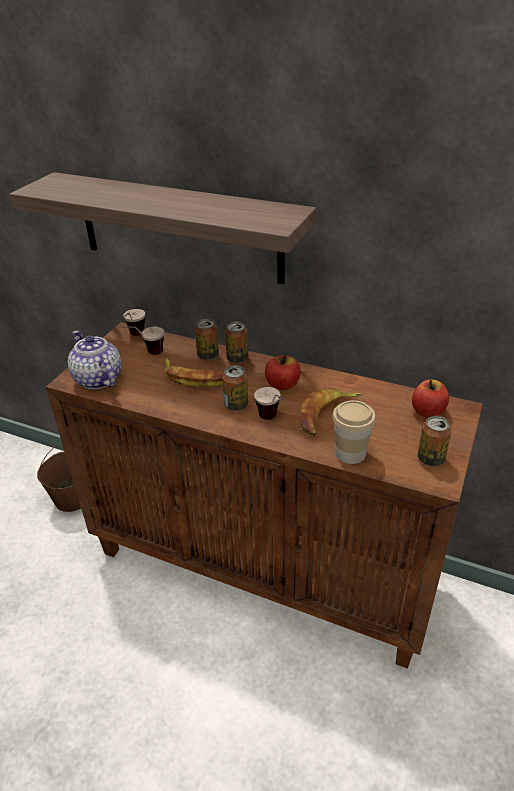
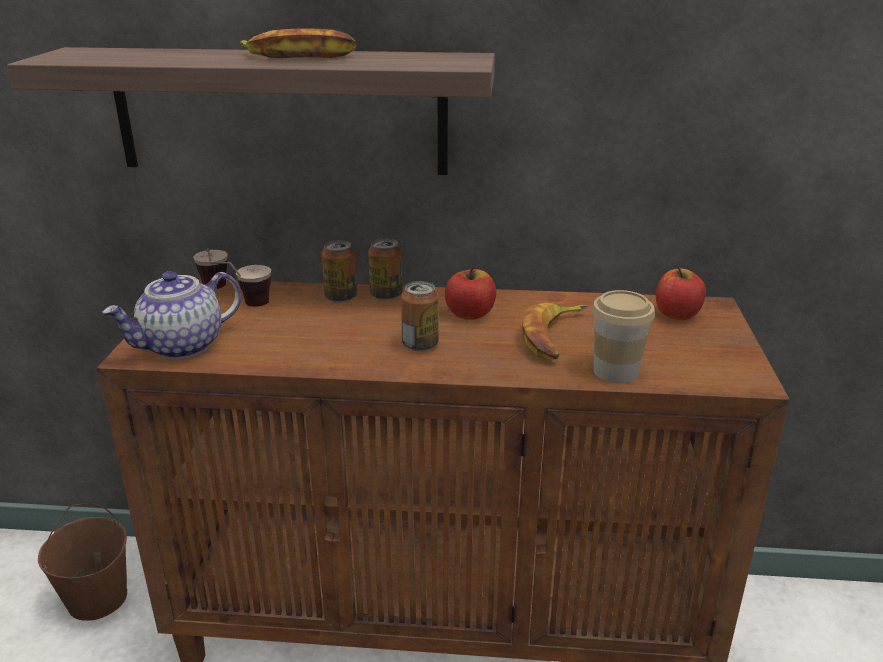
camera: 20 degrees left, 10 degrees down
teapot [68,330,121,390] -> teapot turned 75 degrees counterclockwise [102,271,241,359]
banana [164,358,224,387] -> banana moved to [240,28,357,58]
cup [254,387,284,420] -> none
can [418,416,452,466] -> none

